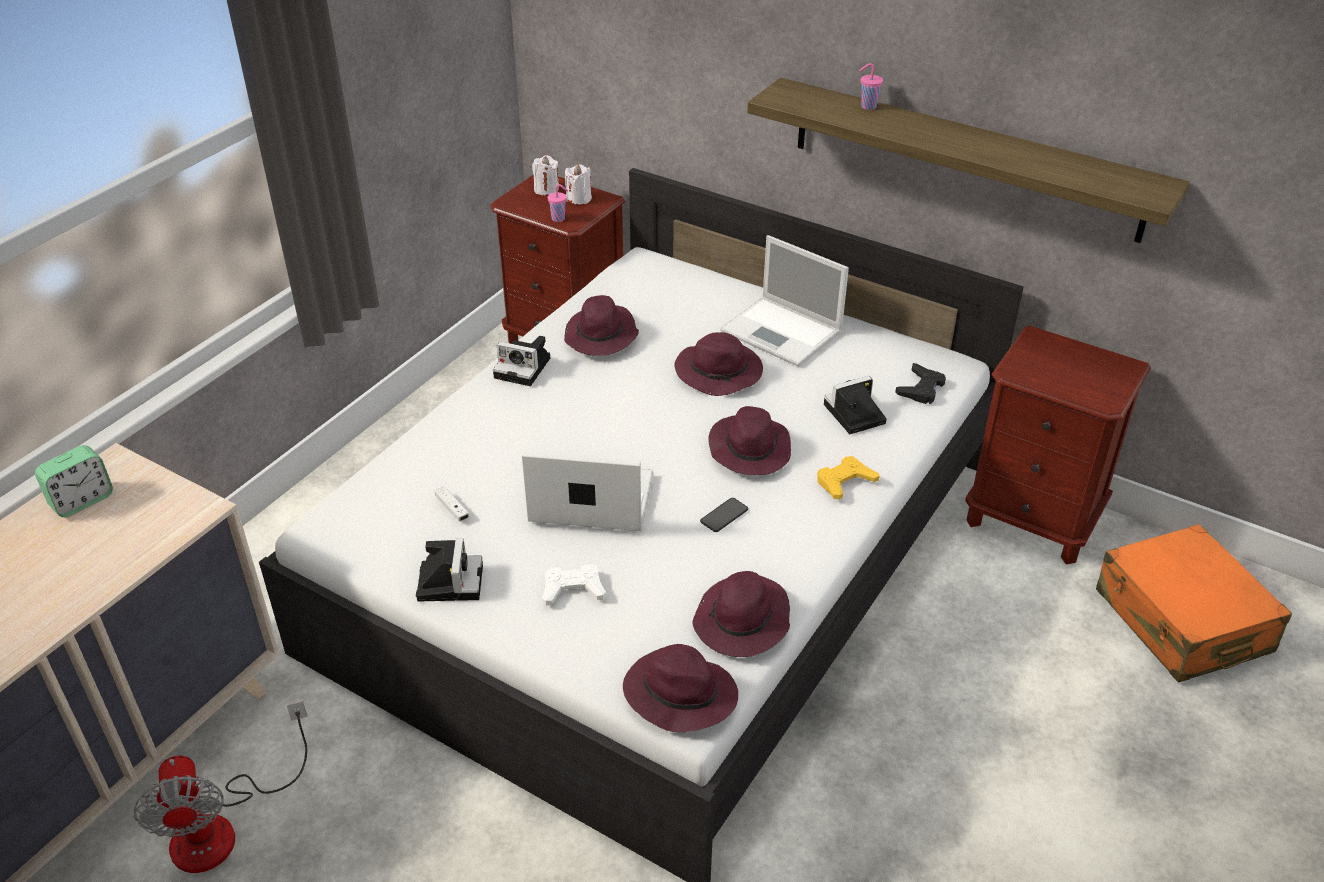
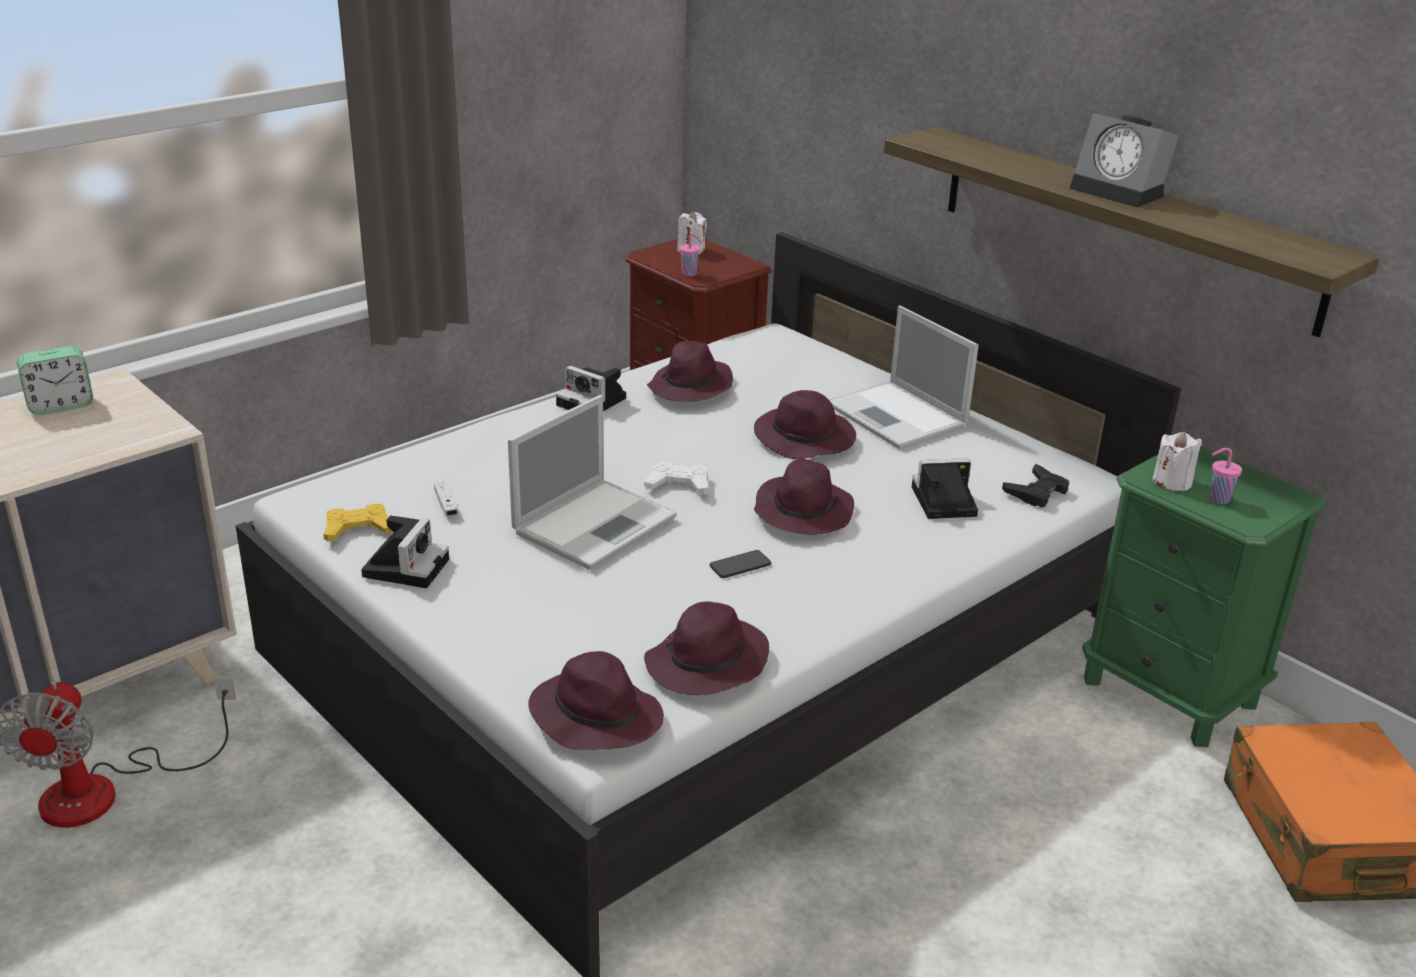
camera: 15 degrees right, 10 degrees down
laptop [522,451,653,531] -> laptop turned 105 degrees clockwise [508,395,677,570]
white game controller [542,564,606,606] -> white game controller moved to [644,461,709,495]
white candle [565,164,592,204] -> white candle moved to [1153,431,1202,491]
yellow game controller [817,456,880,500] -> yellow game controller moved to [323,504,393,542]
pink cup [859,63,883,110] -> pink cup moved to [1210,448,1242,504]
brown nightstand [965,325,1151,564] -> green nightstand [1082,446,1327,747]
none -> alarm clock [1070,113,1179,207]

